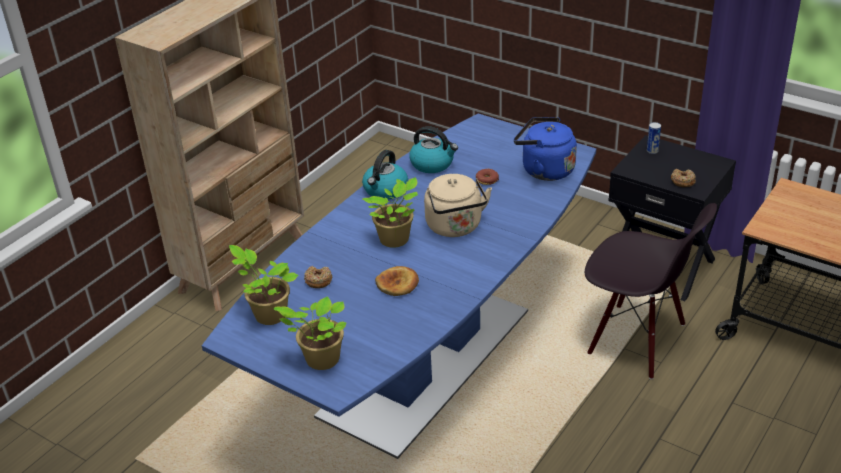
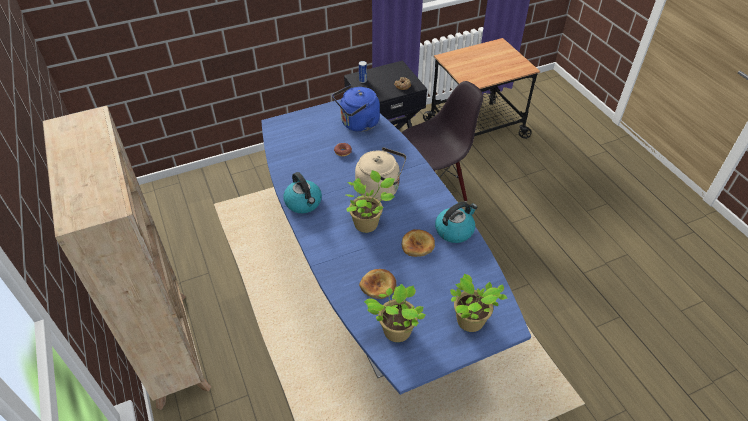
camera: 60 degrees left, 10 degrees up
donut [304,266,332,288] -> bread [359,269,396,299]
kettle [409,126,458,173] -> kettle moved to [435,202,478,243]

